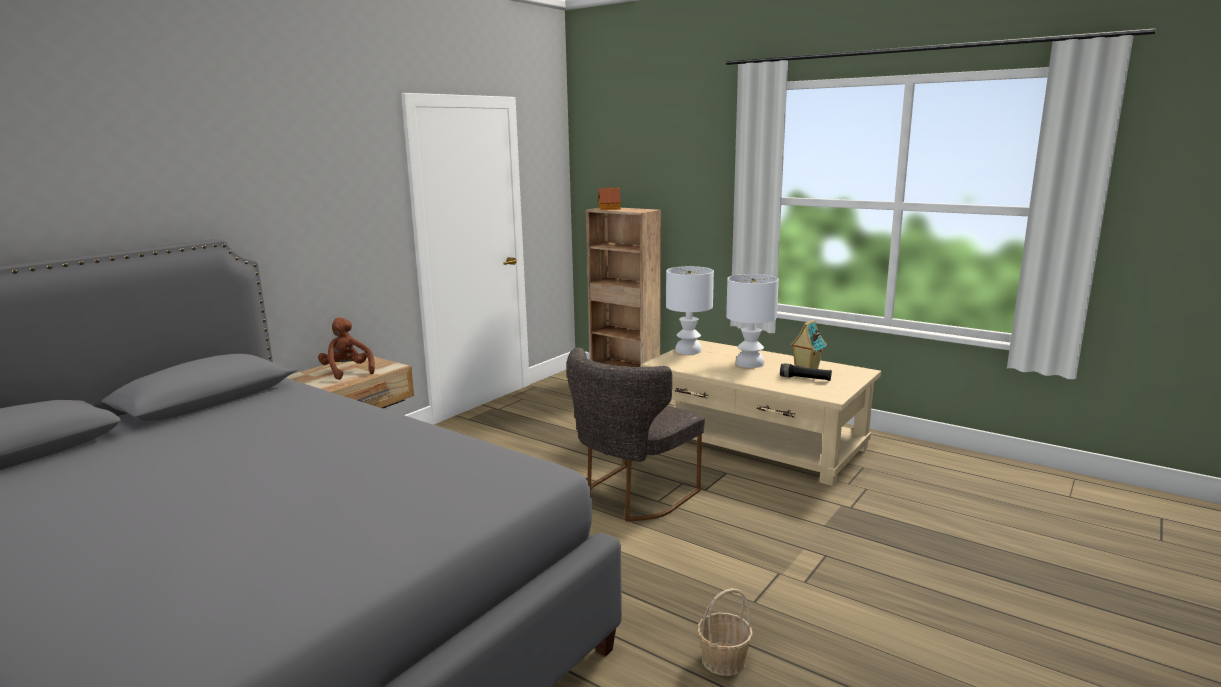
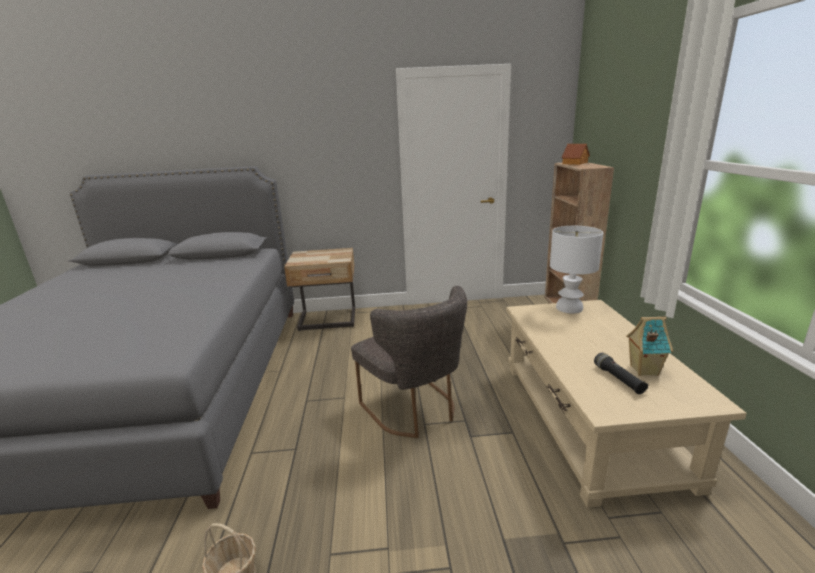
camera: 50 degrees right, 5 degrees up
brown plush toy [318,317,375,380] -> none
grey chair [566,347,705,522] -> grey chair turned 120 degrees counterclockwise [351,286,467,438]
white table lamp [726,274,779,368] -> none

